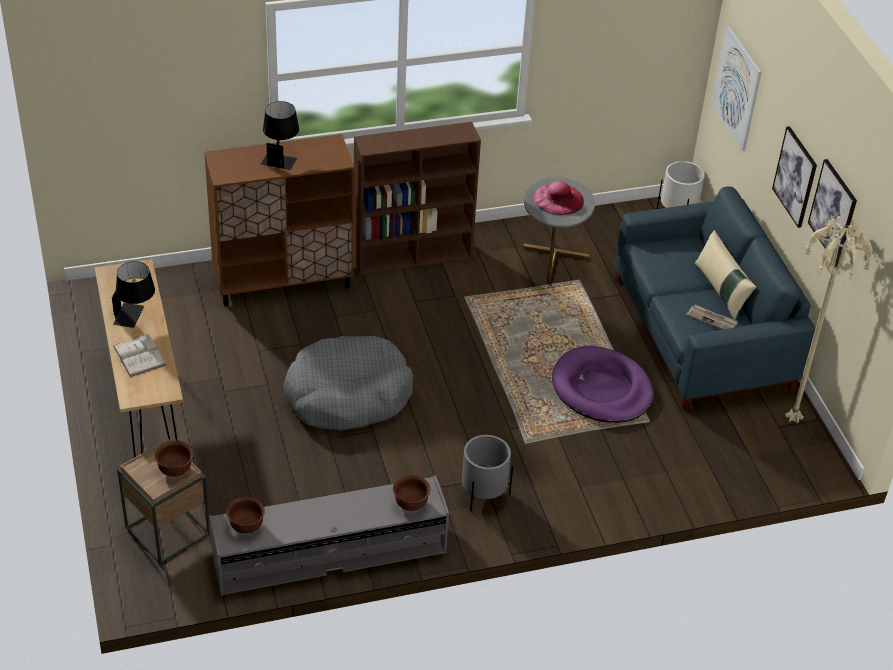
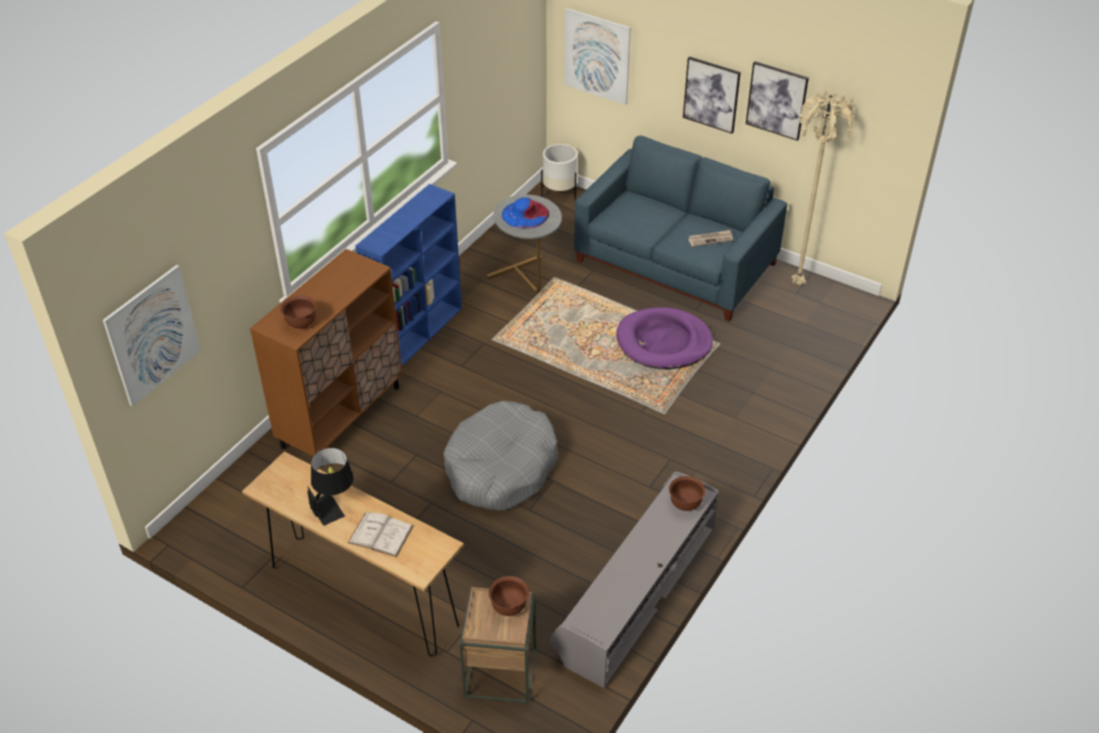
camera: 40 degrees left, 0 degrees up
brown bowl [226,497,265,534] -> brown bowl moved to [280,295,317,329]
black table lamp [261,101,299,170] -> none
brown bookcase [354,122,481,275] -> blue bookcase [355,184,462,366]
grey planter [462,435,513,511] -> none
pink hat [534,181,584,215] -> blue hat [502,197,549,229]
beige pillow [695,230,757,320] -> none
none -> picture [103,265,201,406]

